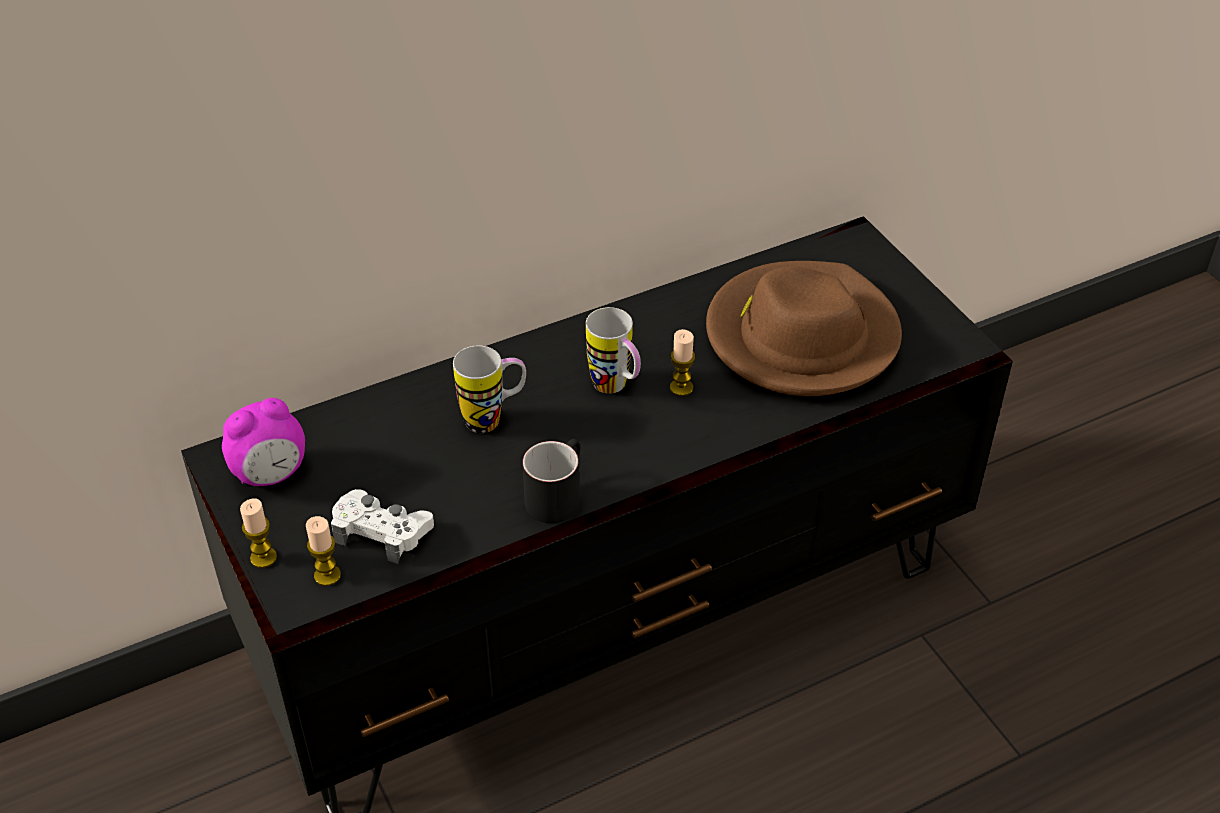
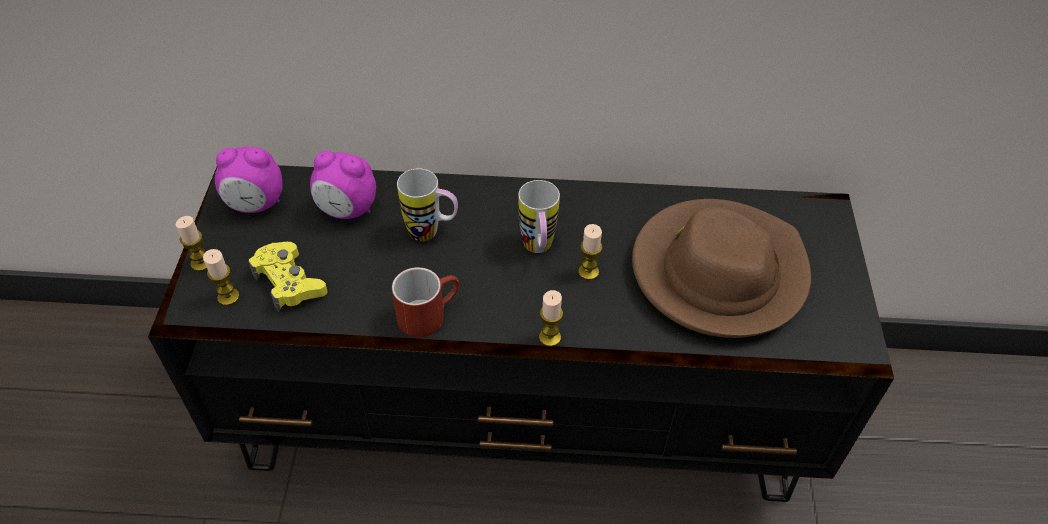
camera: 30 degrees right, 5 degrees up
white game controller [331,489,434,564] -> yellow game controller [248,242,328,312]
black mug [522,439,580,523] -> red mug [392,267,459,337]
none -> alarm clock [310,151,376,219]
none -> candle [539,290,563,347]

